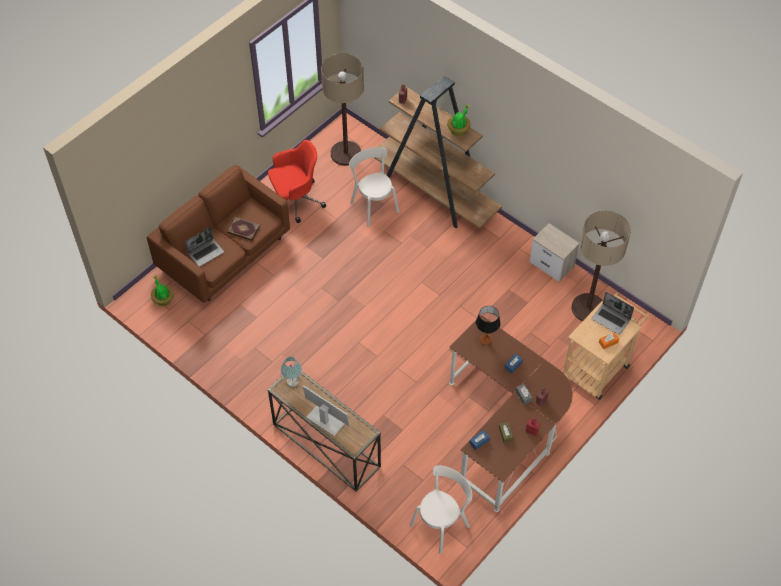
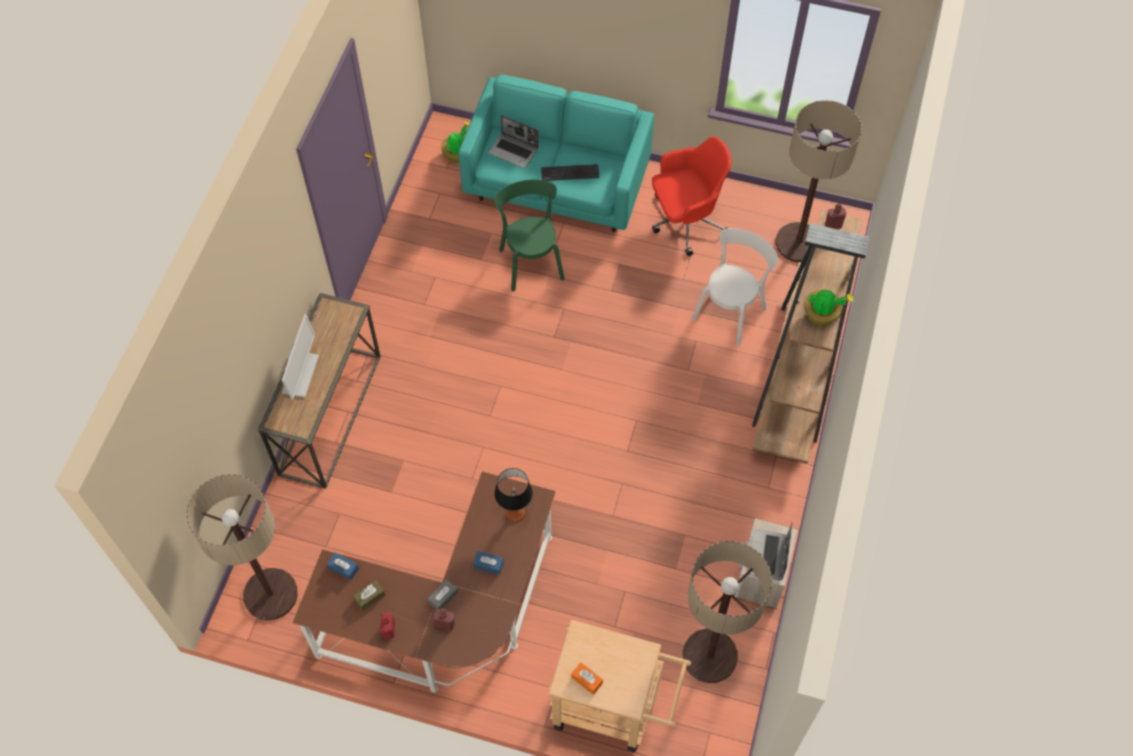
camera: 65 degrees right, 5 degrees up
brown sofa [147,165,290,302] -> turquoise sofa [458,75,654,232]
book [227,217,260,241] -> keyboard [541,164,599,181]
red office chair [268,140,326,223] -> red office chair turned 60 degrees counterclockwise [652,136,732,256]
table lamp [281,357,302,387] -> none
white chair [410,465,472,554] -> floor lamp [187,474,298,620]
laptop [591,292,634,335] -> laptop moved to [748,523,793,580]
none -> green chair [494,180,565,291]

